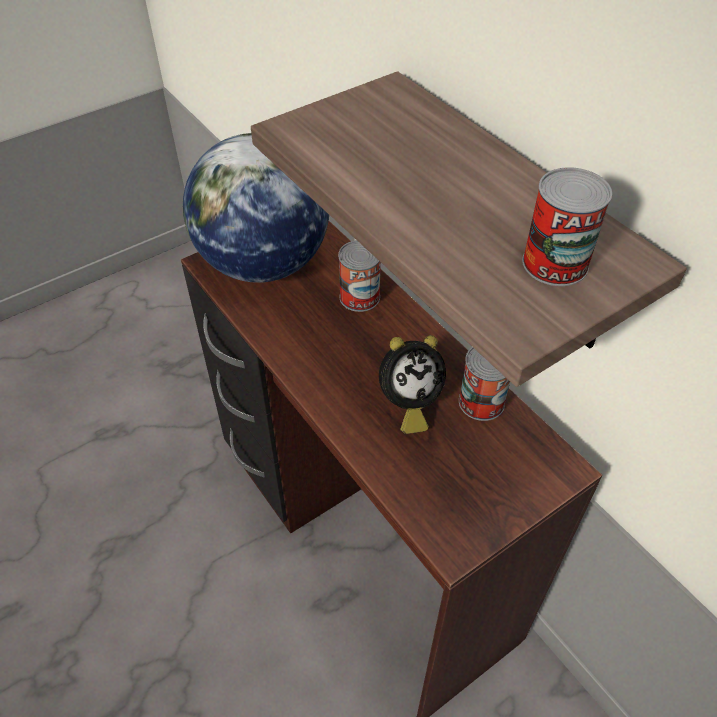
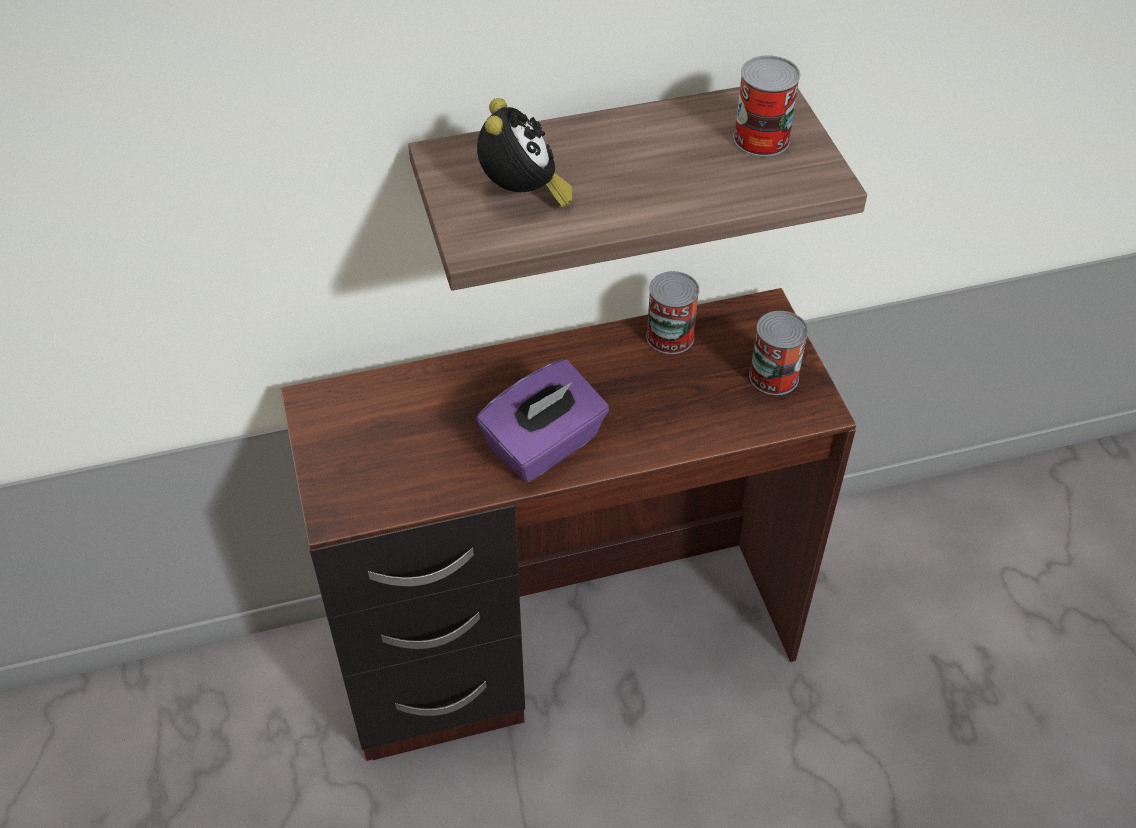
camera: 70 degrees left, 0 degrees up
globe [183,133,329,283] -> none
can [338,240,381,312] -> can moved to [749,311,808,395]
alarm clock [379,335,446,434] -> alarm clock moved to [477,98,573,207]
none -> purple tissue box [476,359,609,482]

